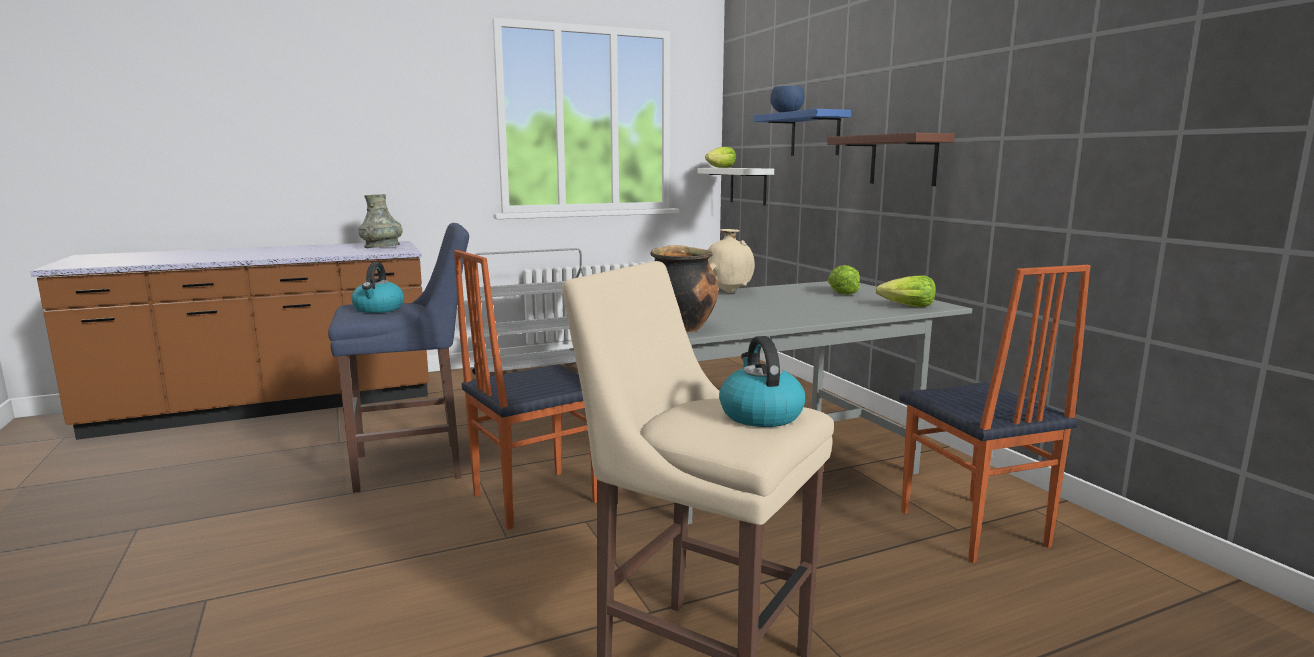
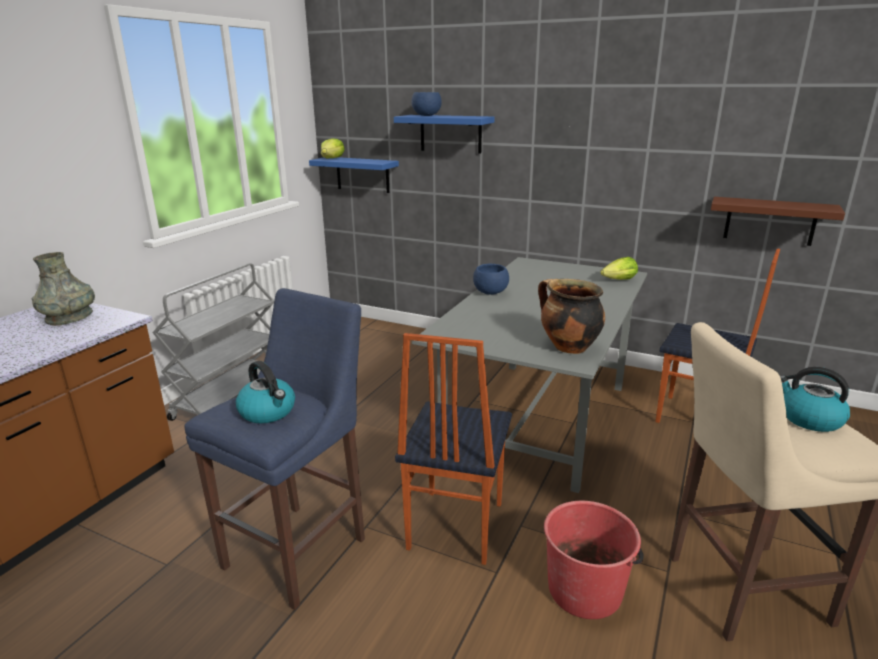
camera: 40 degrees left, 10 degrees up
white shelf [698,168,774,205] -> blue shelf [309,157,399,193]
beige vase [708,229,755,293] -> blue bowl [473,264,509,295]
brown shelf [827,133,955,186] -> brown shelf moved to [711,197,845,246]
lettuce [828,265,860,295] -> none
none -> red bucket [544,501,644,619]

